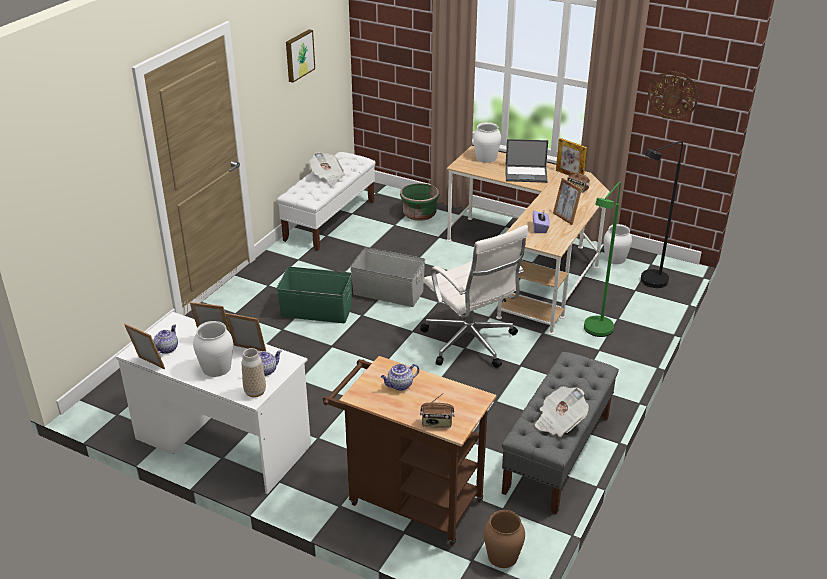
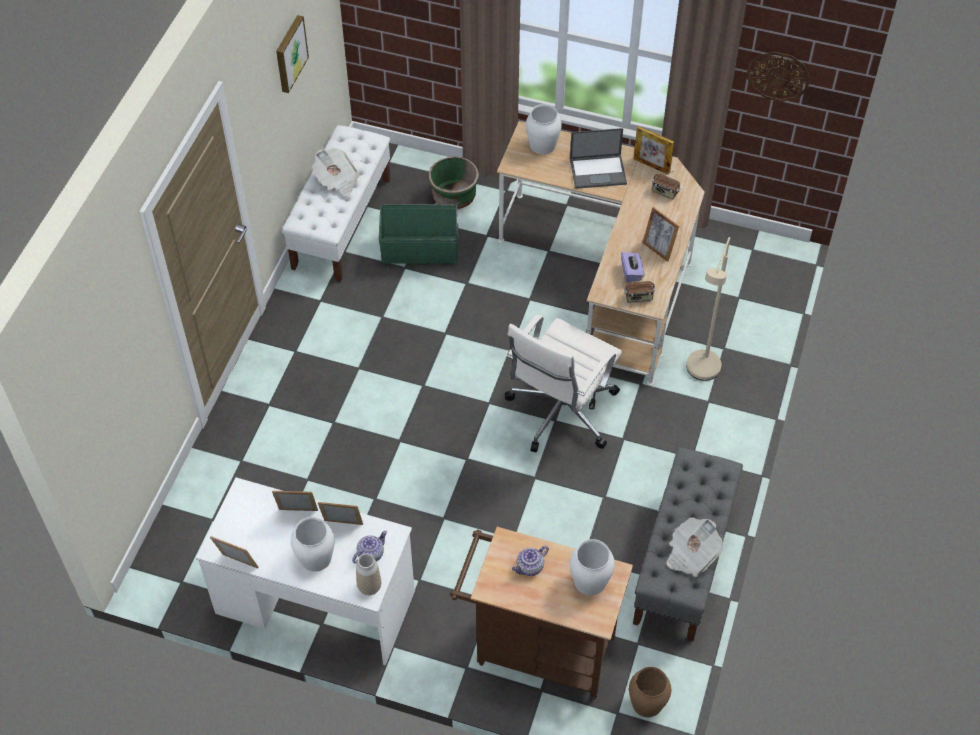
camera: 10 degrees left, 20 degrees up
teapot [154,325,178,354] -> none
green storage box [276,267,352,323] -> green storage box moved to [379,204,458,263]
grey storage box [350,247,425,307] -> none
white office chair [420,225,528,368] -> white office chair turned 75 degrees clockwise [505,314,622,452]
radio [420,393,455,428] -> radio moved to [624,274,655,303]
green floor lamp [584,182,621,337] -> beige floor lamp [686,237,730,381]
white vase [604,224,632,264] -> white vase moved to [570,539,615,595]
black floor lamp [641,141,683,288] -> none

